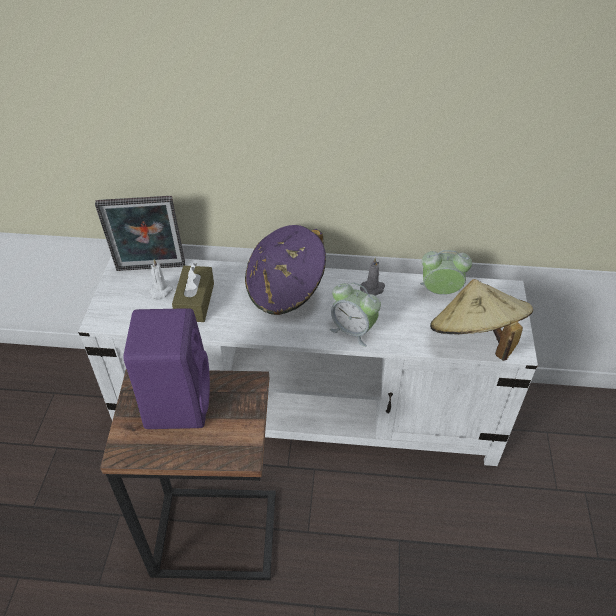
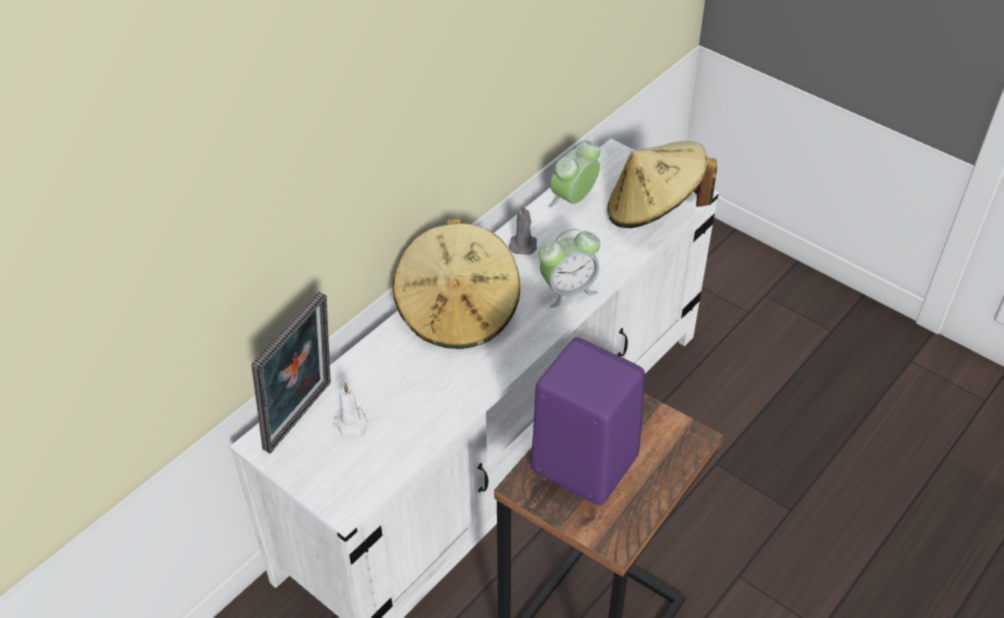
camera: 55 degrees left, 0 degrees up
brown tissue box [172,263,214,322] -> none
purple hat [245,225,326,315] -> beige hat [392,219,520,349]

